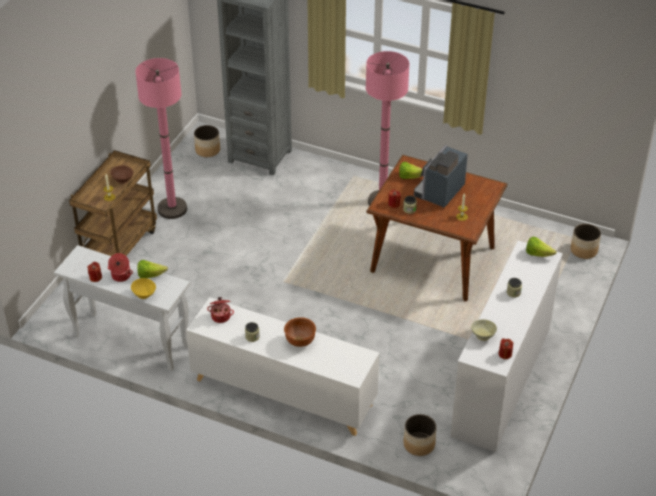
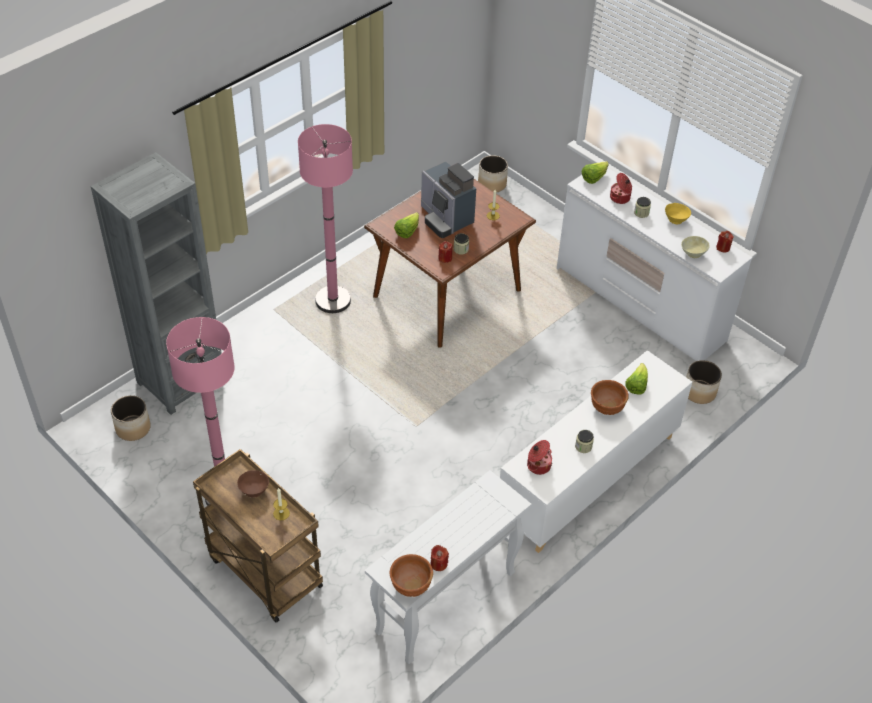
camera: 70 degrees left, 5 degrees up
cooking pot [108,253,133,282] -> cooking pot moved to [610,173,632,204]
yellow bowl [131,278,156,299] -> yellow bowl moved to [665,203,691,224]
lettuce [137,260,168,278] -> lettuce moved to [625,363,648,394]
none -> brown bowl [390,554,433,597]

